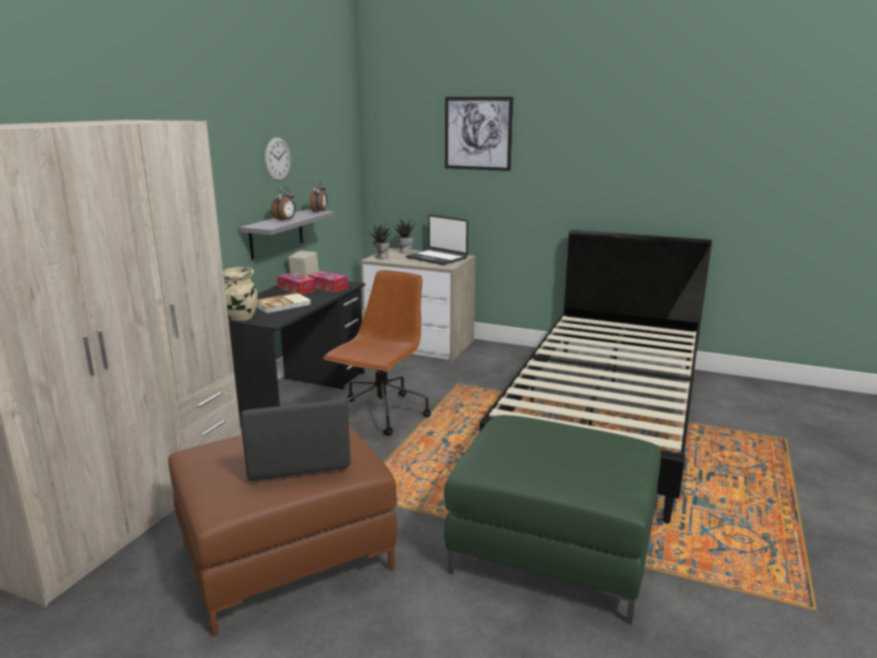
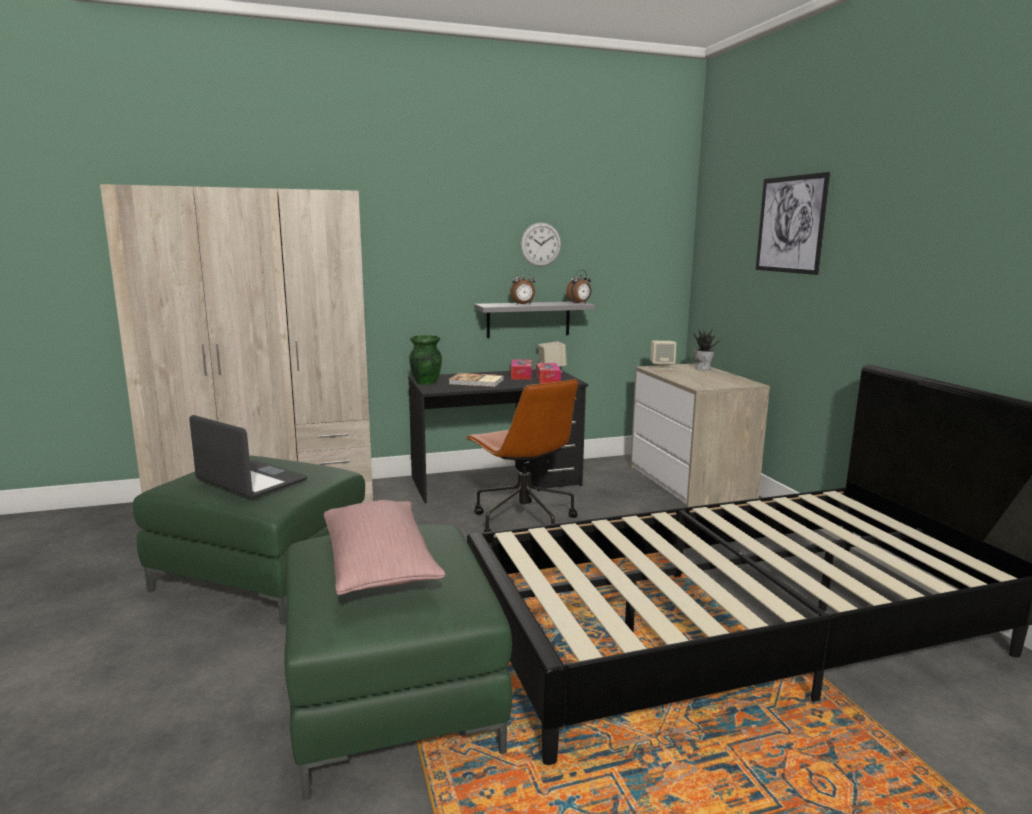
camera: 50 degrees right, 5 degrees down
brown ottoman [168,426,397,637] -> green ottoman [133,455,365,625]
beige vase [223,267,258,321] -> green vase [409,335,442,385]
brown office chair [324,270,431,436] -> brown office chair turned 75 degrees clockwise [465,379,578,533]
potted plant [368,221,392,259] -> beige speaker [651,341,677,370]
laptop [406,215,468,265] -> none
none -> pink pillow [324,500,445,595]

